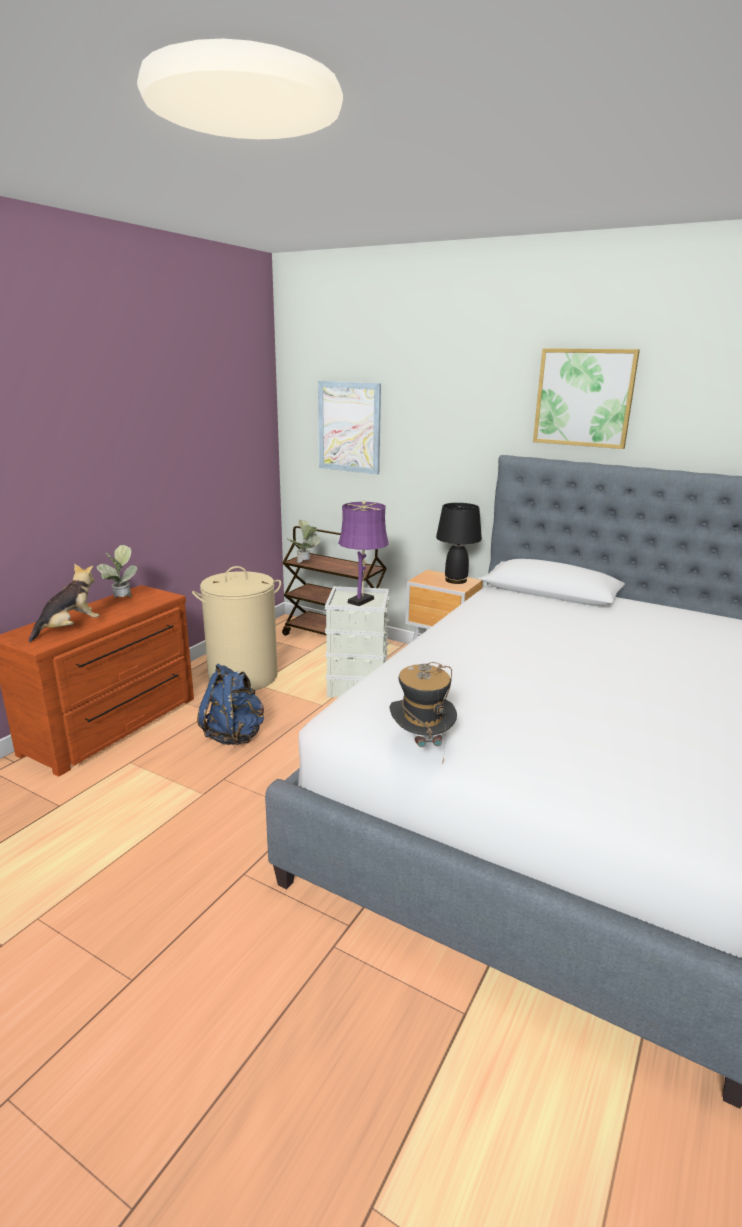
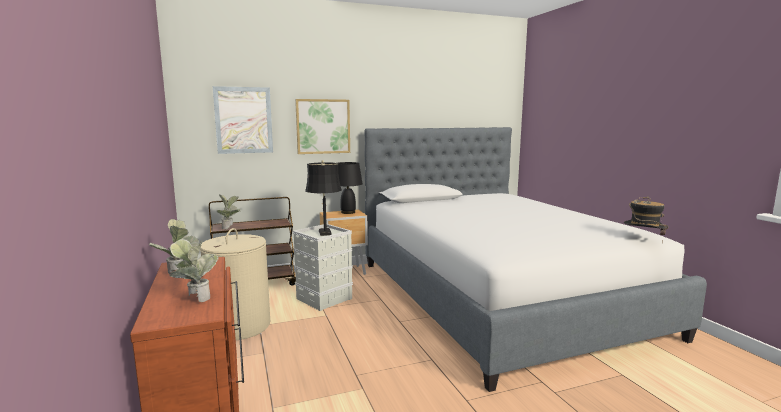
camera: 50 degrees left, 10 degrees down
plush toy [29,564,100,642] -> potted plant [169,239,218,302]
blue backpack [197,664,264,745] -> none
purple table lamp [338,501,389,606] -> black table lamp [305,160,342,236]
hat [390,662,457,762] -> hat moved to [624,196,668,243]
picture [533,348,640,449] -> picture moved to [295,99,350,154]

